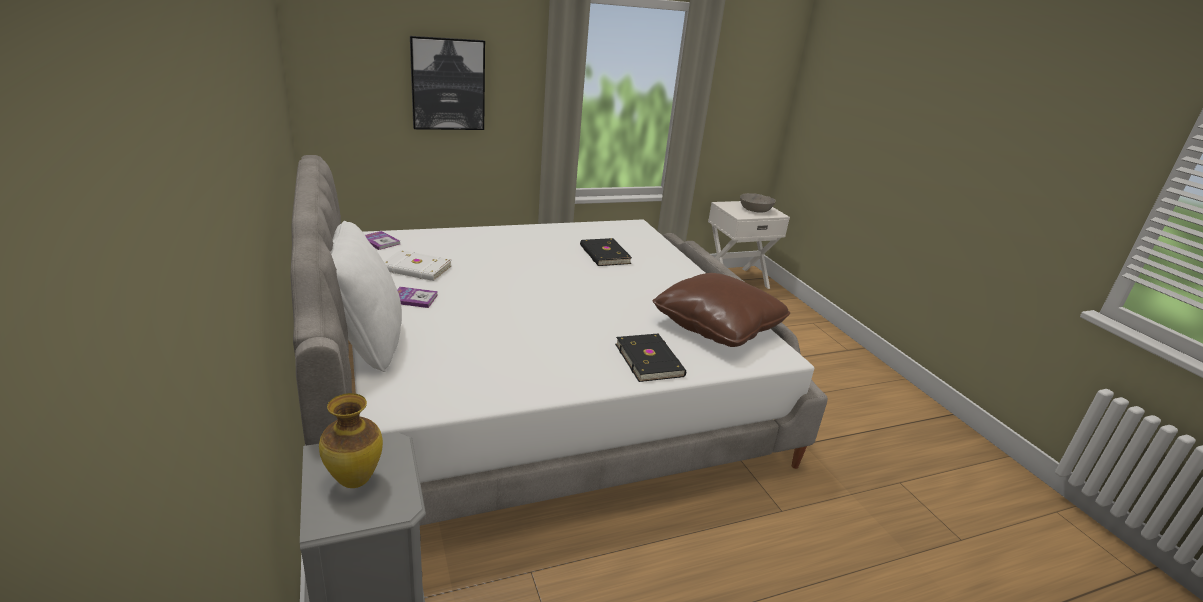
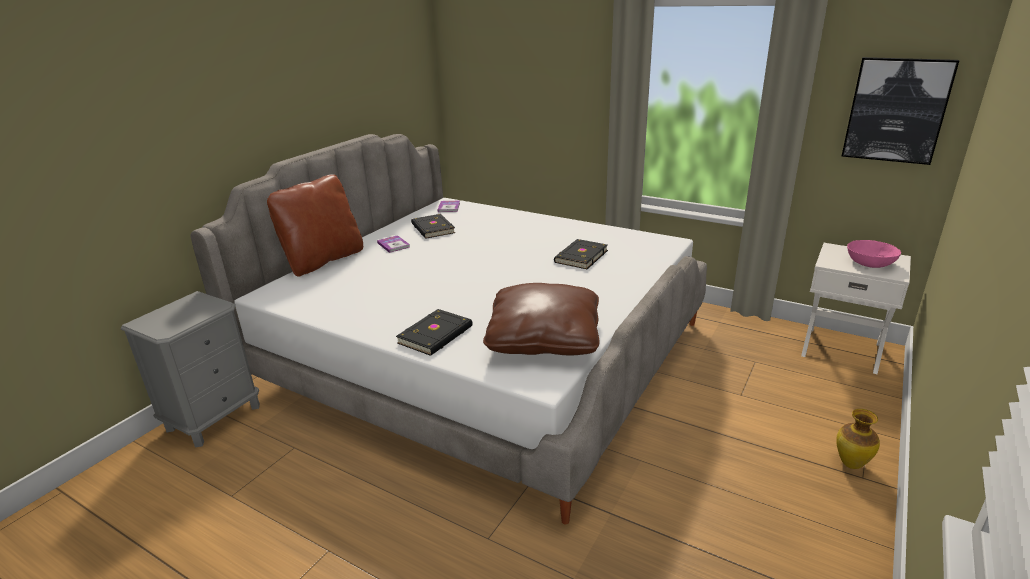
camera: 55 degrees right, 0 degrees up
vase [319,393,383,488] -> vase moved to [836,409,880,469]
white pillow [330,221,402,372] -> brown pillow [267,174,363,277]
white book [384,250,452,281] -> black book [411,214,455,239]
picture [410,36,485,130] -> picture moved to [842,57,959,165]
grey bowl [740,193,776,213] -> pink bowl [847,240,901,268]

